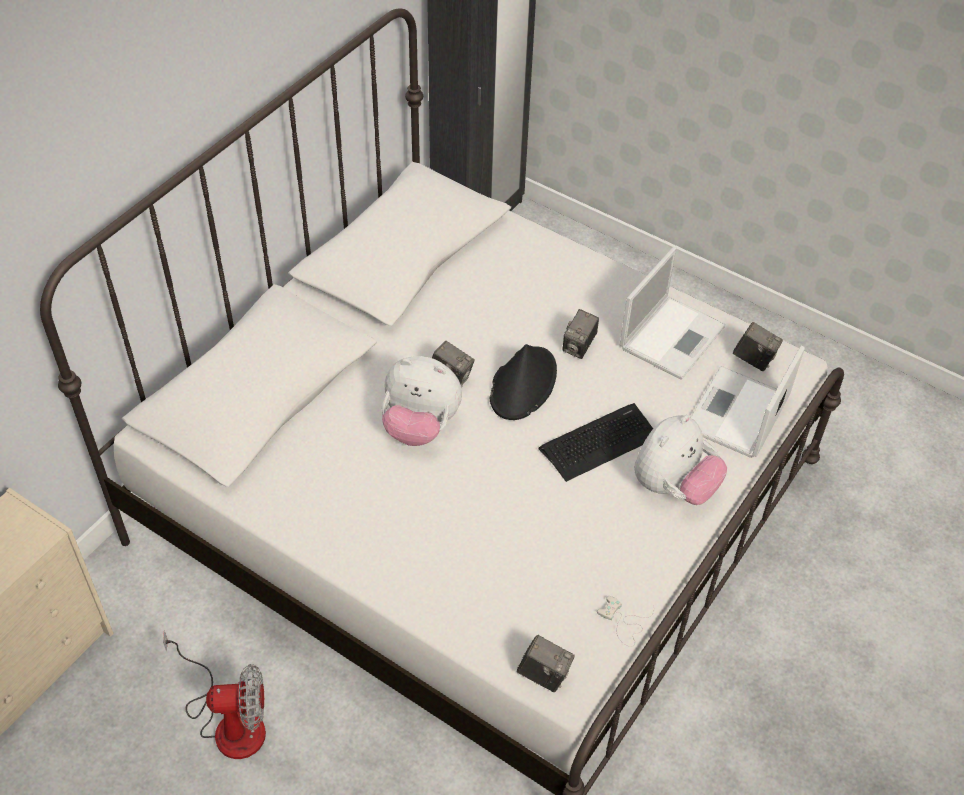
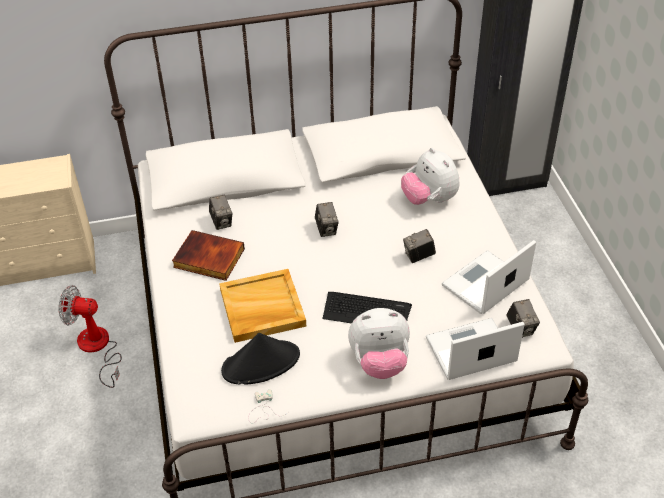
camera: 45 degrees right, 5 degrees down
fan [163,631,266,759] -> fan turned 150 degrees clockwise [58,285,122,388]
plush toy [382,356,462,446] -> plush toy moved to [401,148,459,205]
black hat [490,344,557,420] -> black hat moved to [221,333,300,385]
camera [517,635,575,692] -> camera moved to [209,195,232,230]
laptop [620,247,726,380] -> laptop turned 150 degrees clockwise [442,240,536,314]
none -> book [172,230,245,281]
none -> beige tray [219,269,306,343]

